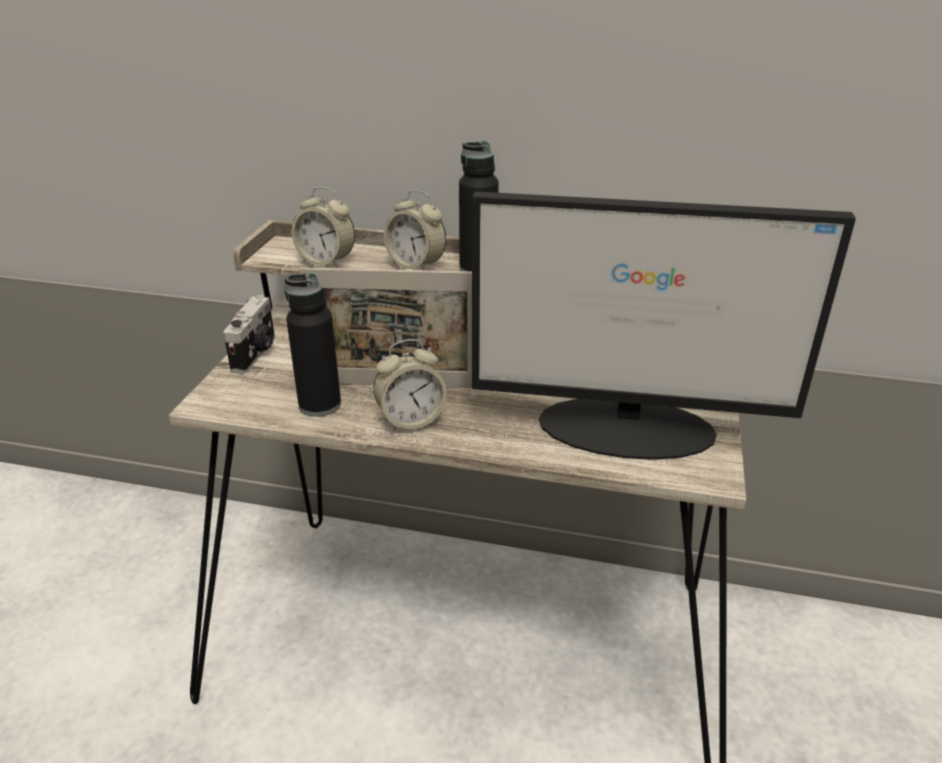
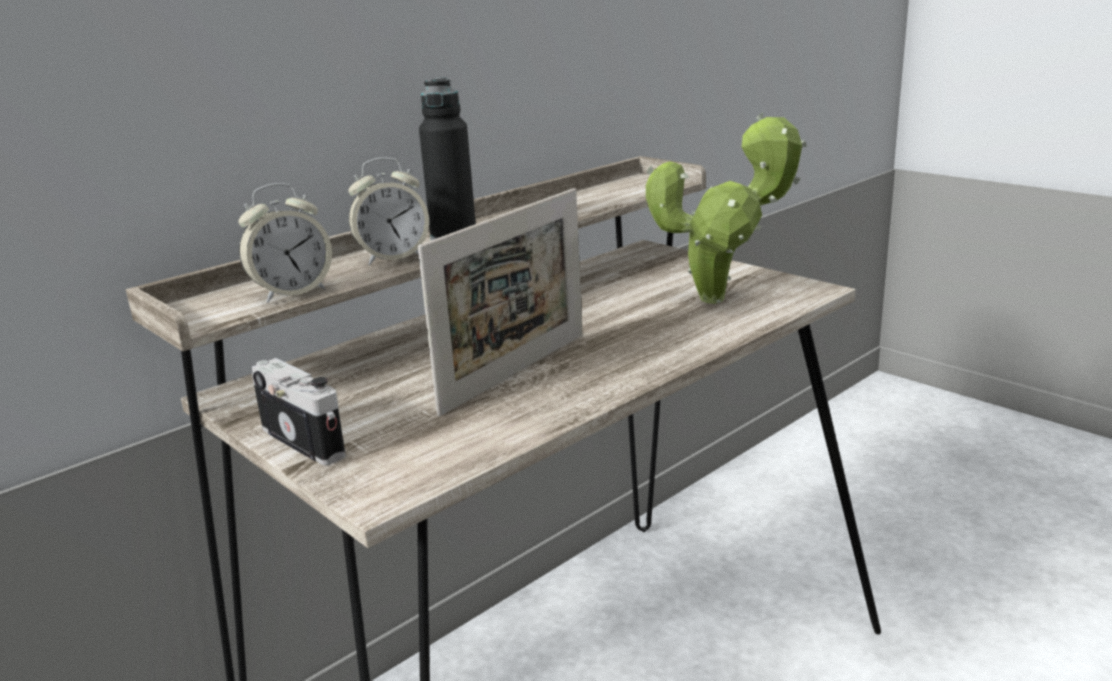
camera: 55 degrees left, 10 degrees down
black bottle [285,273,341,417] -> none
alarm clock [373,339,447,432] -> none
monitor [472,191,856,460] -> potted plant [646,112,807,304]

